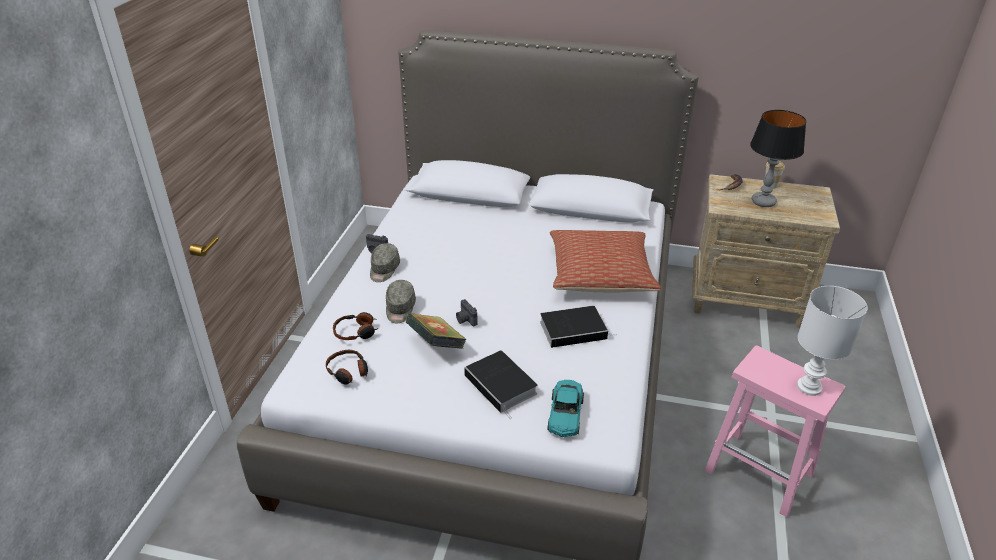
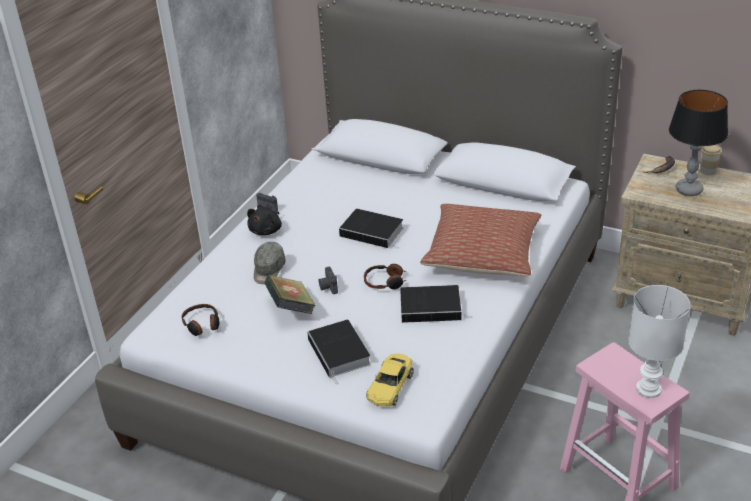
camera: 15 degrees right, 0 degrees up
headphones [333,312,378,340] -> headphones moved to [364,264,407,289]
grey cap [370,243,400,282] -> black plush toy [247,207,282,235]
turquoise toy car [547,380,584,437] -> yellow toy car [366,354,414,406]
none -> book [339,209,403,249]

